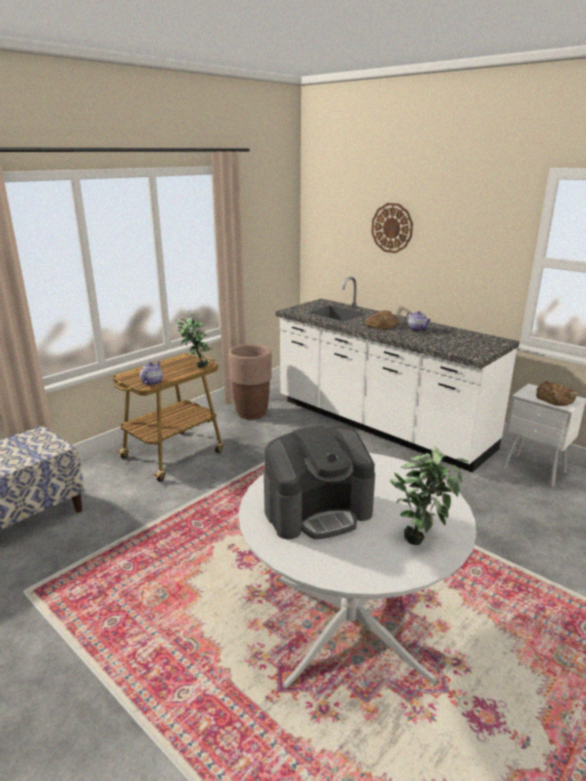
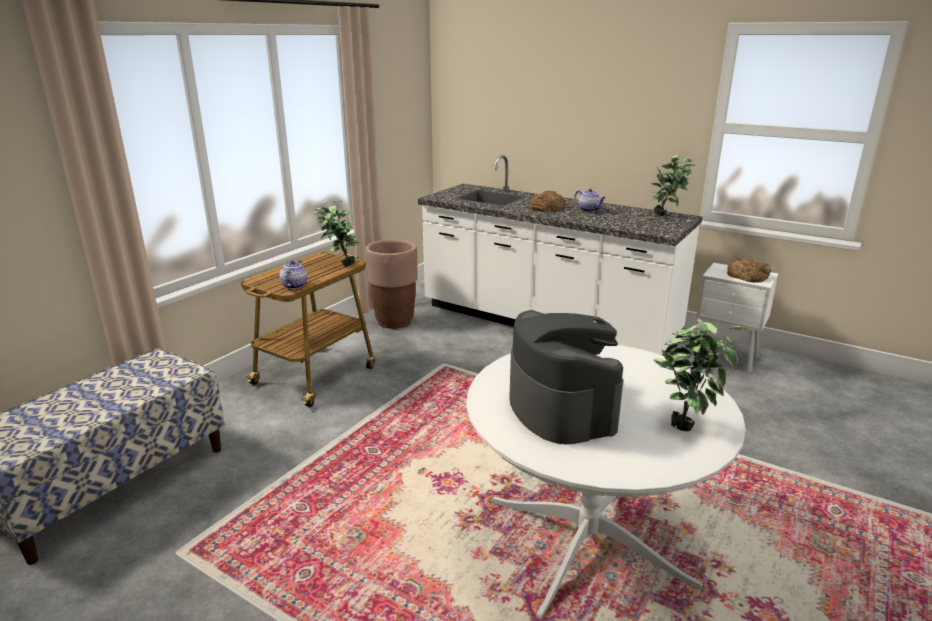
camera: 10 degrees left, 0 degrees up
coffee machine [264,425,375,539] -> coffee machine turned 75 degrees counterclockwise [509,310,623,444]
wall clock [371,203,413,253] -> none
none -> potted plant [651,155,695,216]

